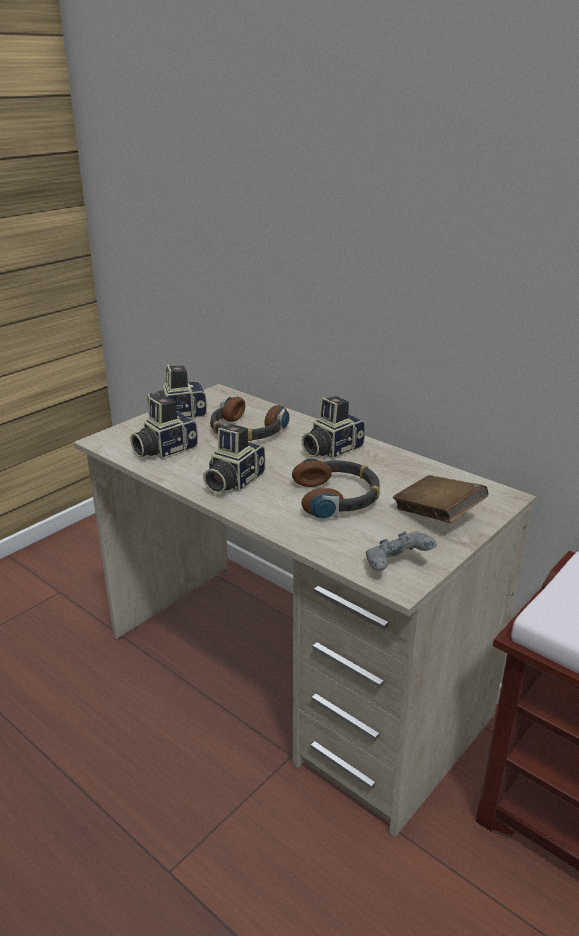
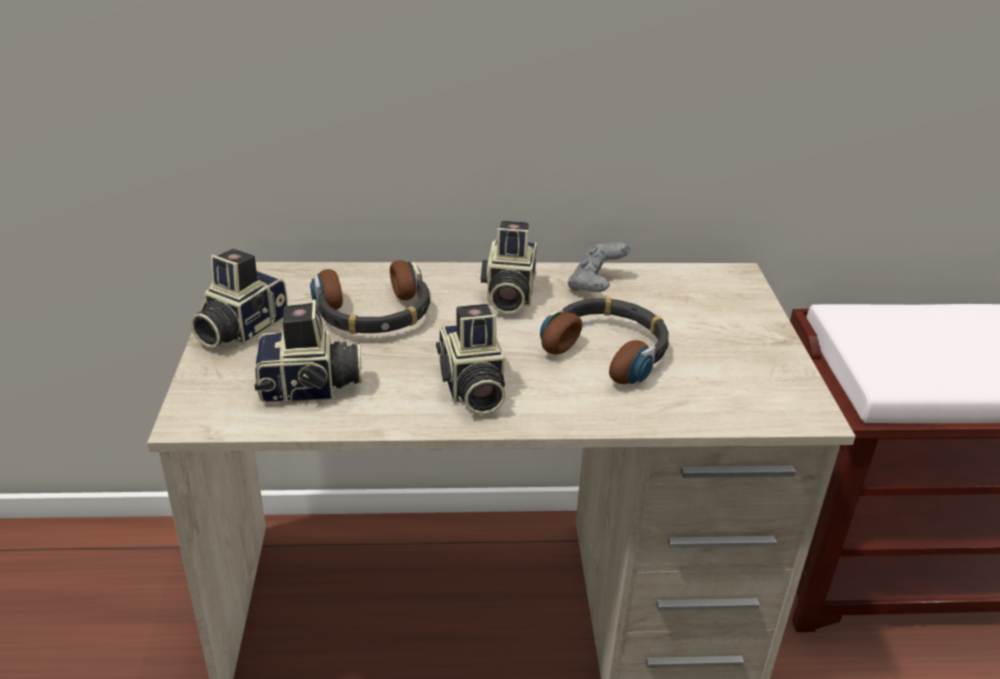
camera: 45 degrees left, 5 degrees up
camera [130,396,198,459] -> camera turned 105 degrees counterclockwise [254,300,362,403]
grey game controller [366,531,437,570] -> grey game controller moved to [568,243,630,292]
brown book [393,475,488,523] -> none

